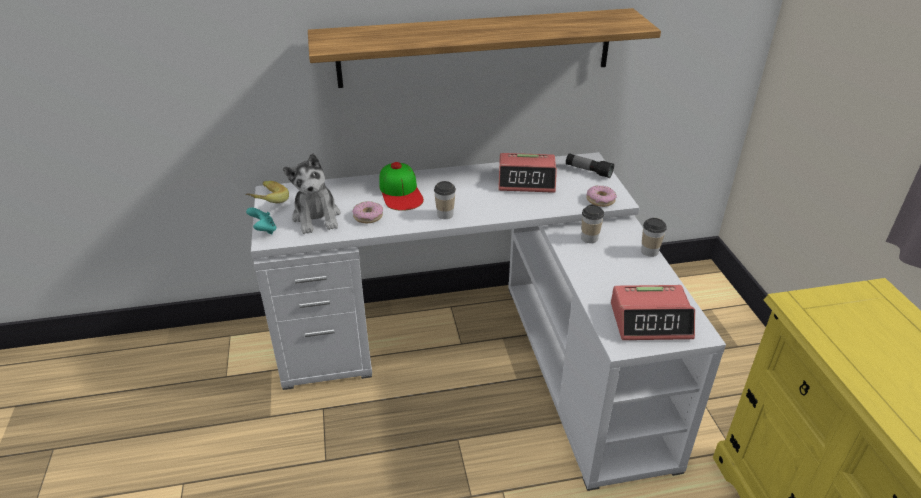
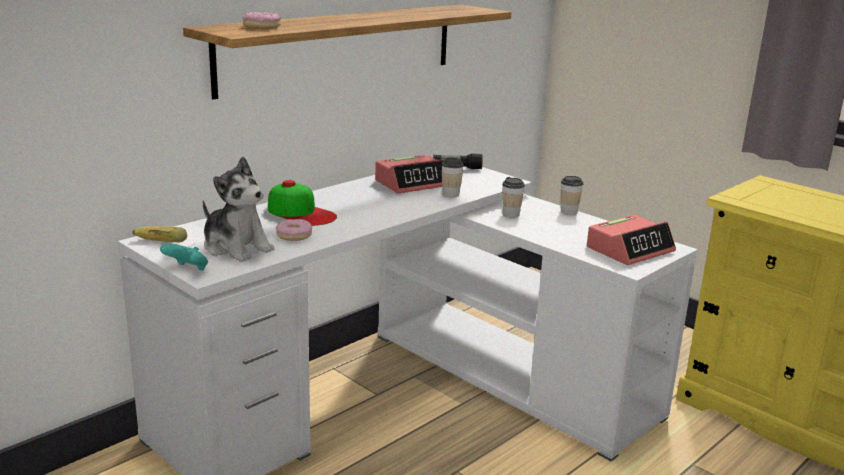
camera: 35 degrees left, 15 degrees down
cup [434,181,456,219] -> cup moved to [441,158,464,197]
donut [586,186,617,207] -> donut moved to [242,12,281,29]

